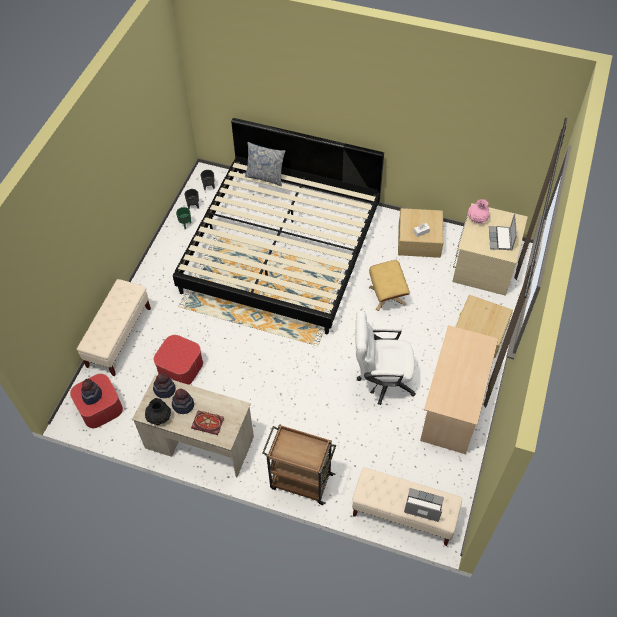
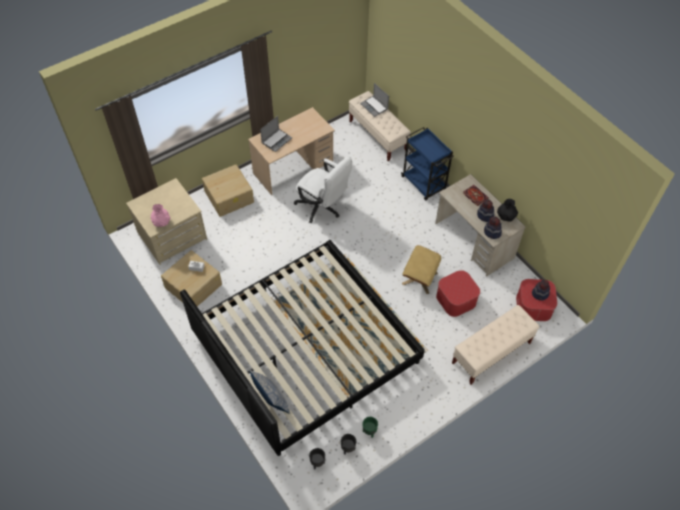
camera: 145 degrees left, 0 degrees up
brown cart [262,424,336,505] -> blue cart [401,127,454,201]
beige ottoman [369,260,410,311] -> beige ottoman moved to [402,245,441,294]
laptop [489,213,517,250] -> laptop moved to [260,116,292,152]

